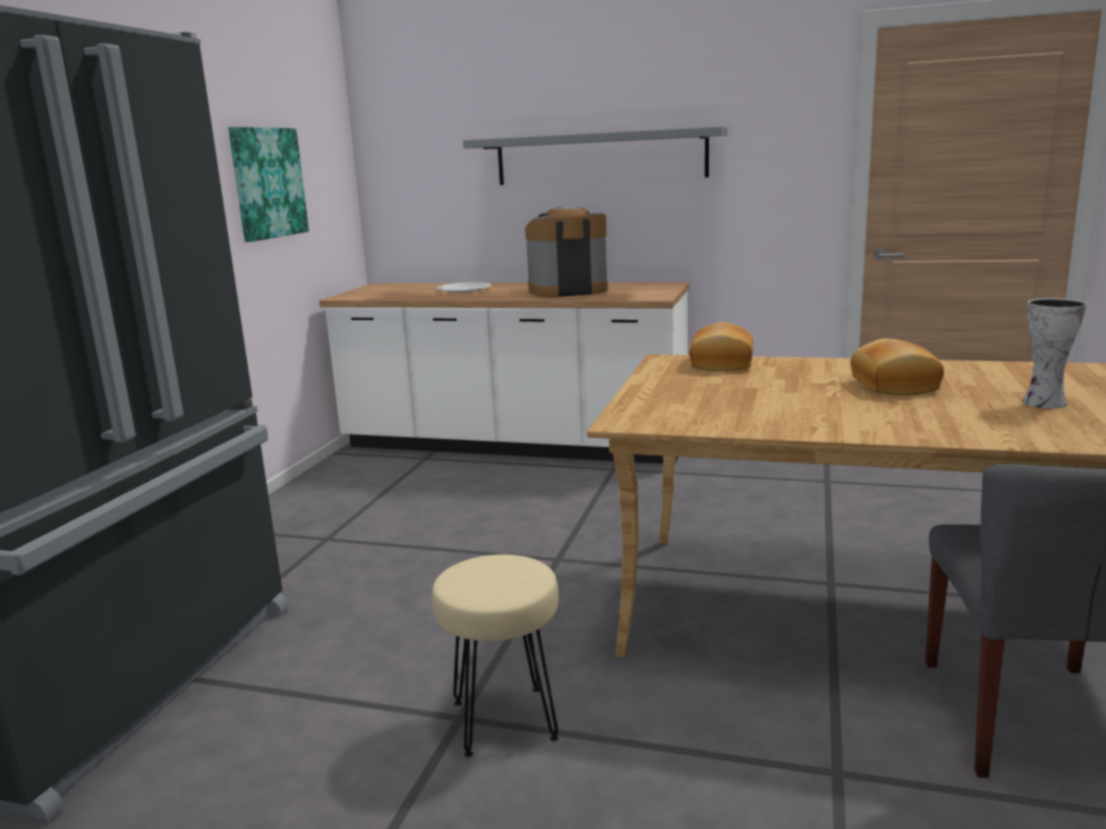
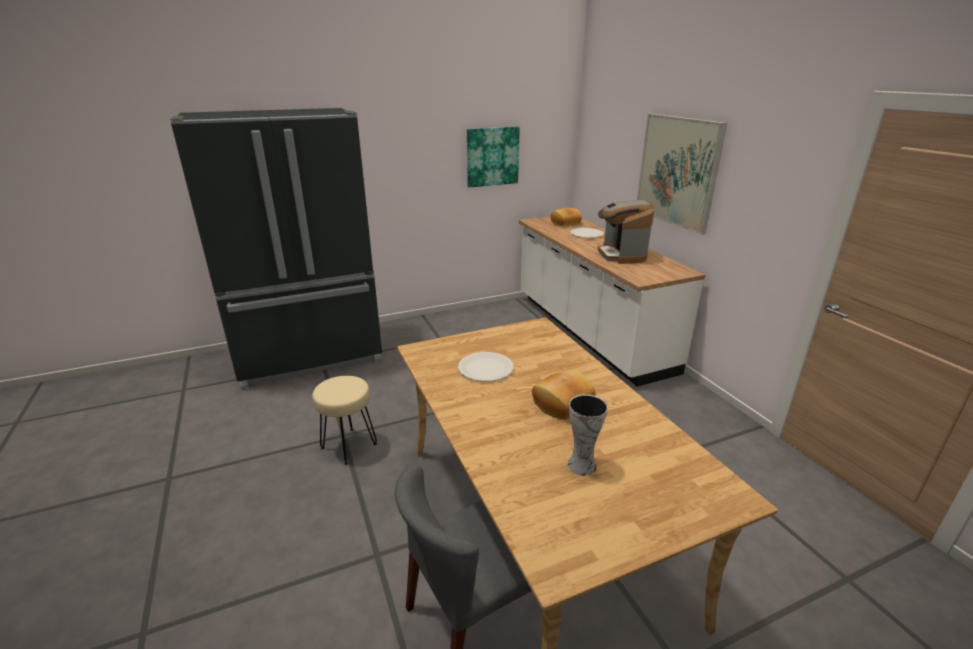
camera: 50 degrees right, 10 degrees up
grey shelf [463,127,727,185] -> picture [637,114,727,235]
coffee machine [525,205,608,297] -> coffee machine turned 135 degrees counterclockwise [598,200,654,264]
bread [689,322,753,372] -> bread moved to [551,208,582,226]
none -> white plate [458,352,514,381]

